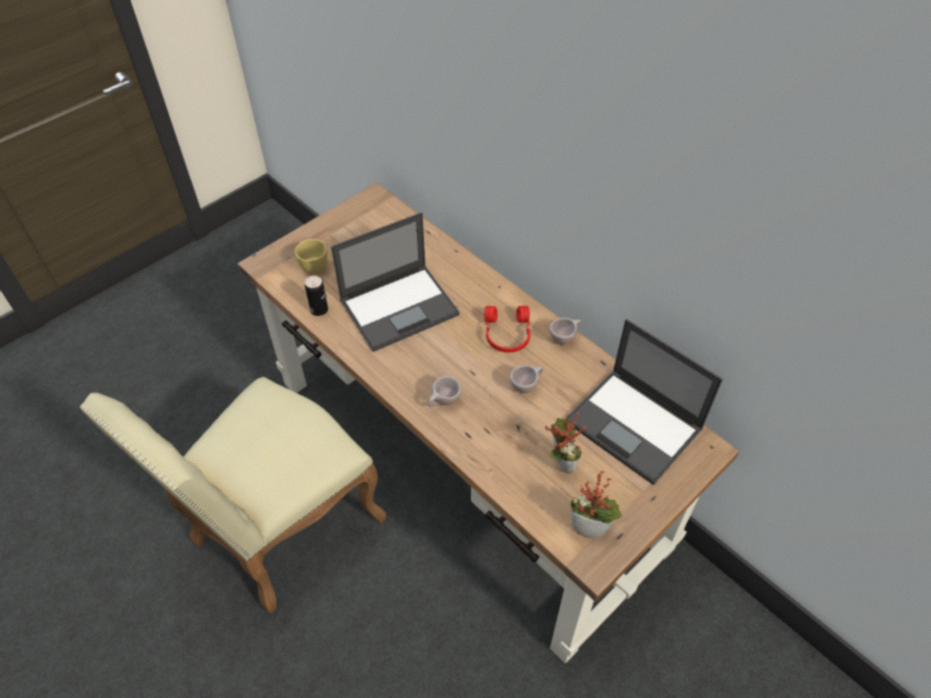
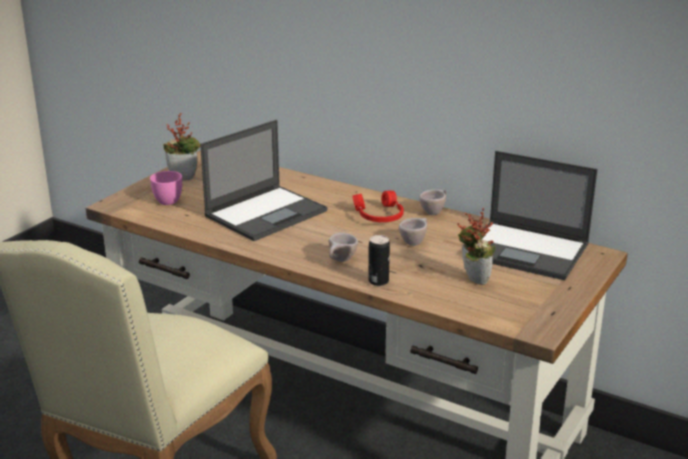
camera: 15 degrees left, 25 degrees down
yellow cup [295,239,327,275] -> pink cup [150,171,182,205]
can [305,275,328,316] -> can moved to [368,235,390,286]
potted plant [571,471,623,538] -> potted plant moved to [163,113,200,181]

